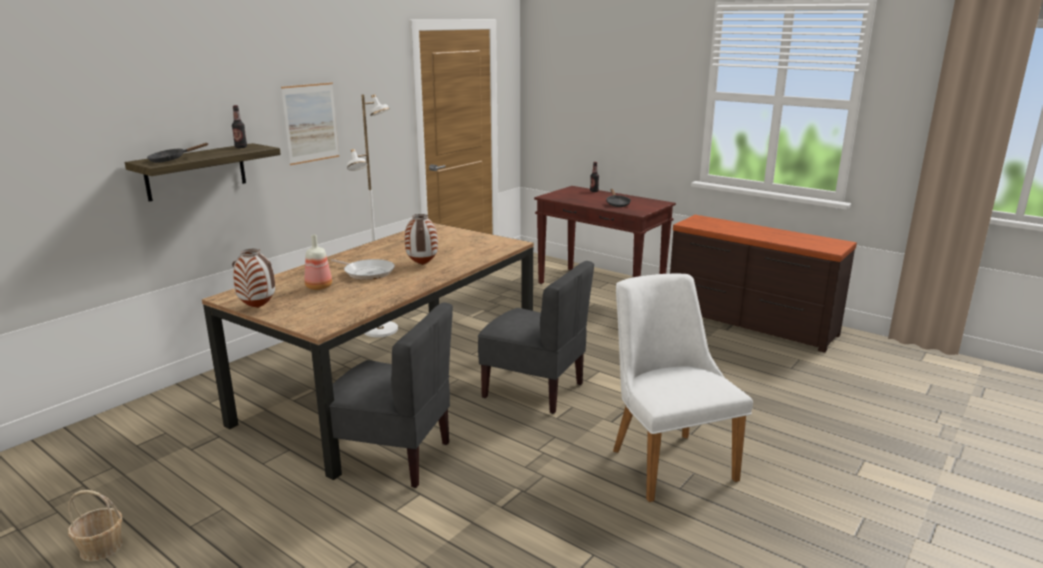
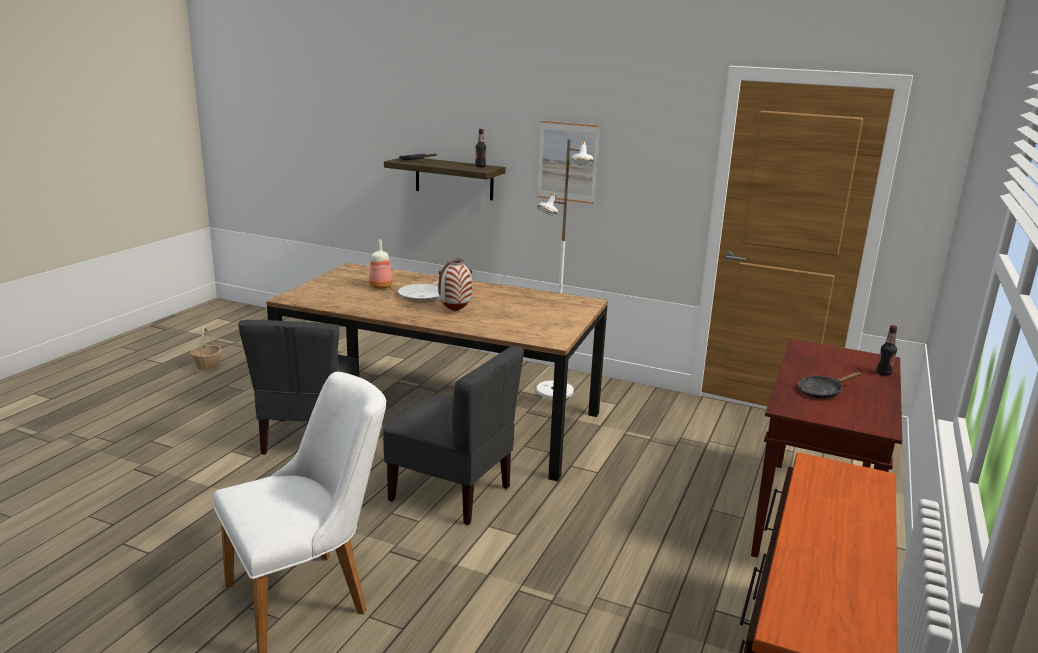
camera: 75 degrees right, 0 degrees up
vase [232,249,275,308] -> none
grey chair [478,261,594,414] -> grey chair turned 75 degrees counterclockwise [383,345,524,525]

